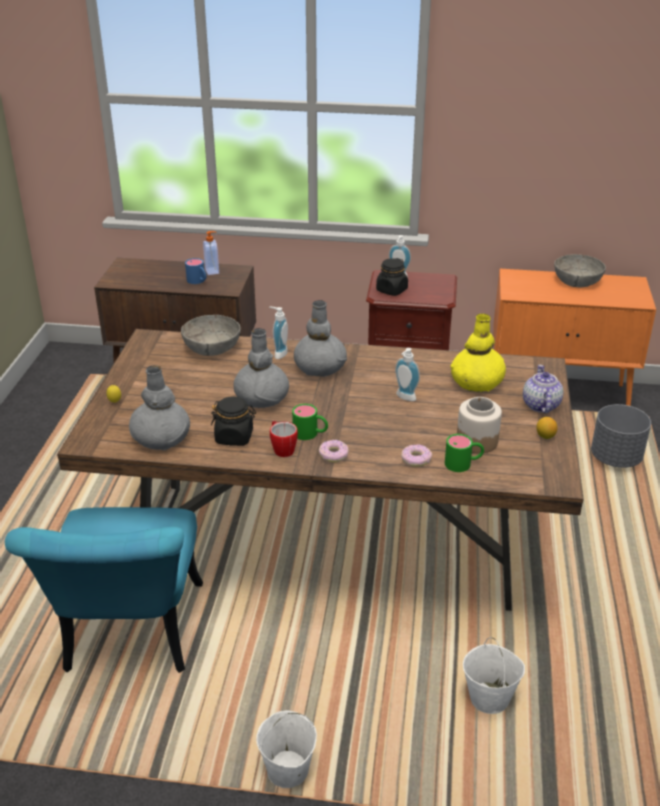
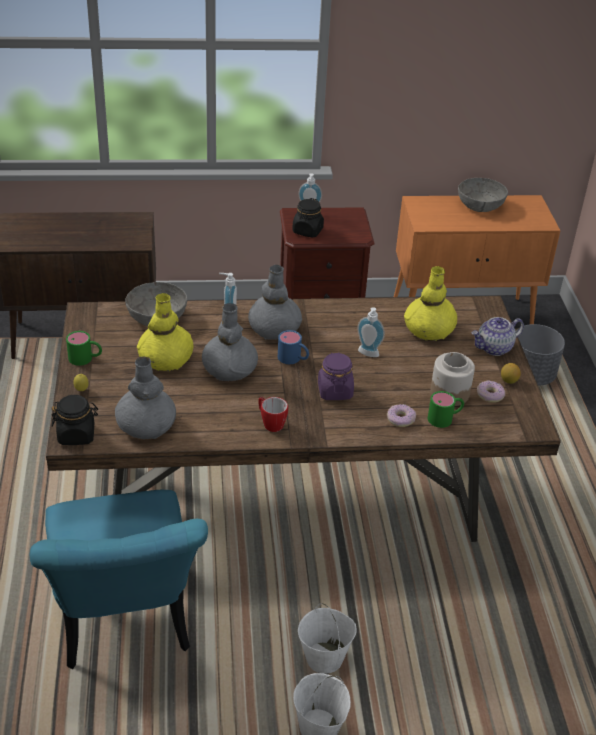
camera: 15 degrees left, 5 degrees up
blue mug [185,258,207,284] -> blue mug moved to [278,330,309,364]
soap dispenser [203,231,219,275] -> none
black jar [211,396,256,446] -> black jar moved to [51,395,98,445]
green mug [292,404,328,440] -> green mug moved to [66,331,102,366]
donut [319,440,349,462] -> donut moved to [477,381,505,403]
white bucket [463,637,525,714] -> white bucket moved to [298,603,357,674]
teapot [523,365,563,413] -> teapot turned 105 degrees counterclockwise [472,317,524,356]
none -> yellow vase [137,293,193,371]
none -> purple jar [318,352,354,400]

